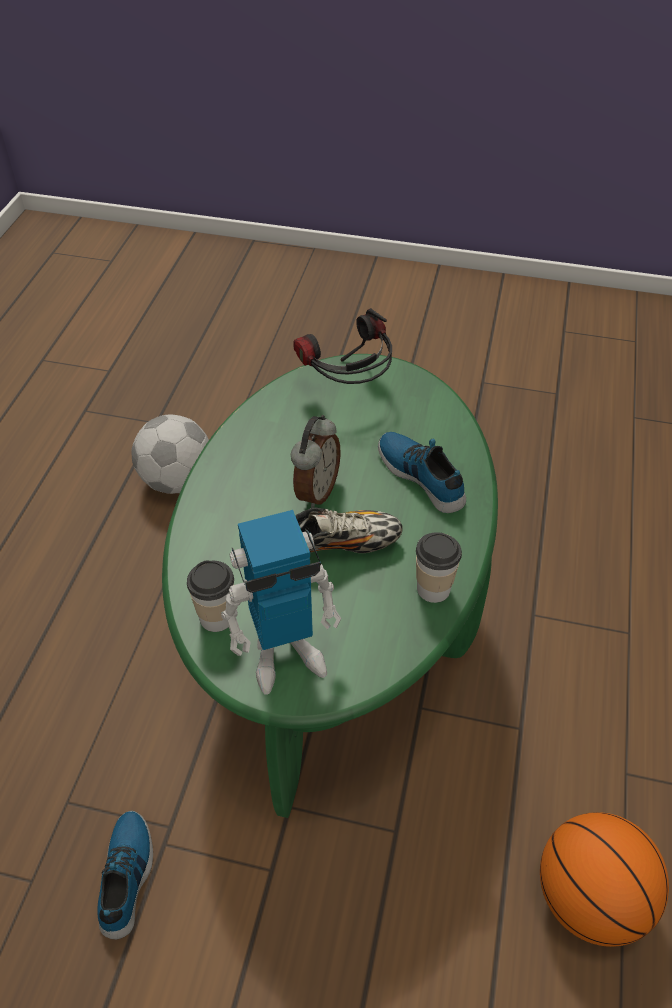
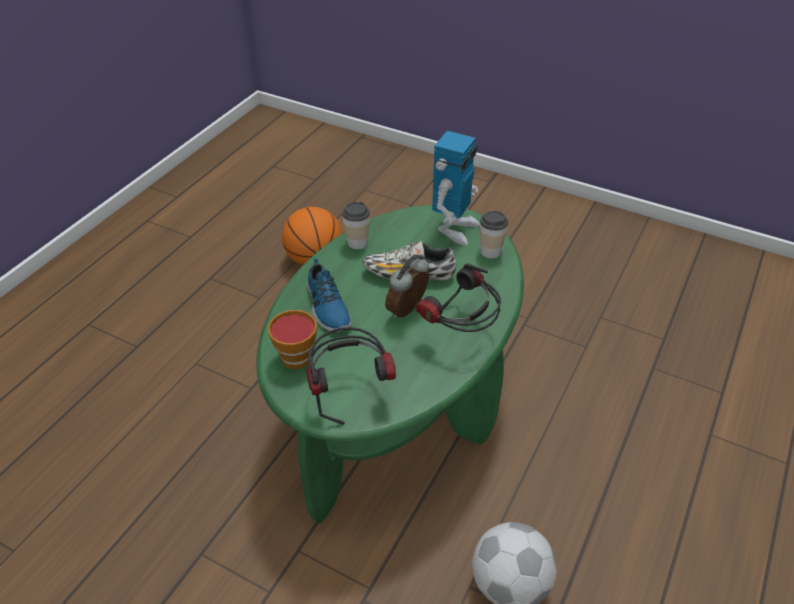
camera: 165 degrees left, 5 degrees down
shoe [97,811,153,939] -> none
toy robot [221,510,341,695] -> toy robot turned 120 degrees clockwise [432,131,481,246]
none -> cup [268,310,317,369]
none -> headphones [416,263,501,332]

